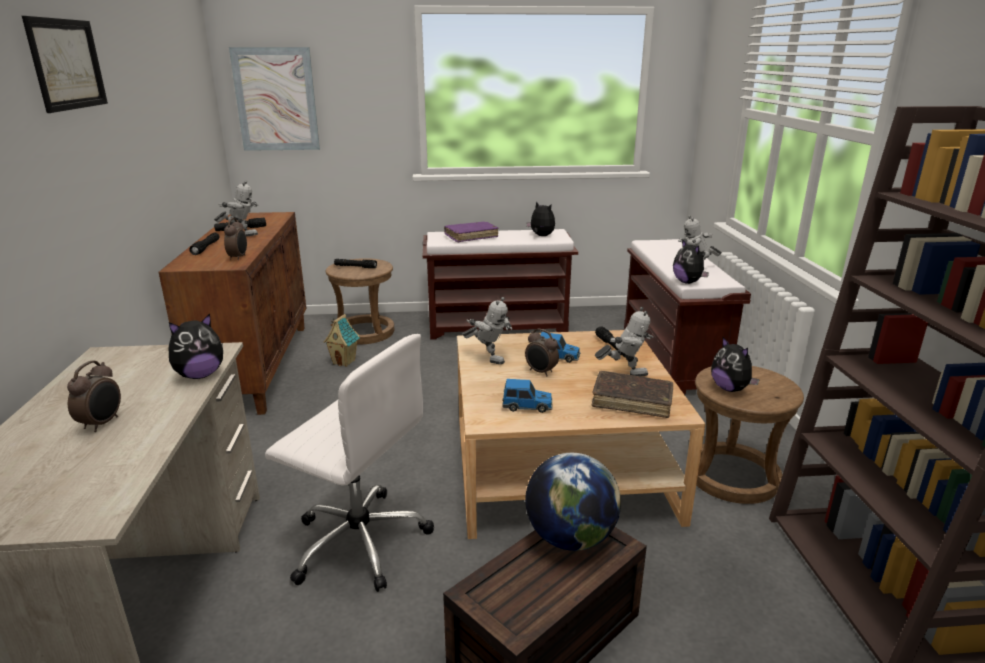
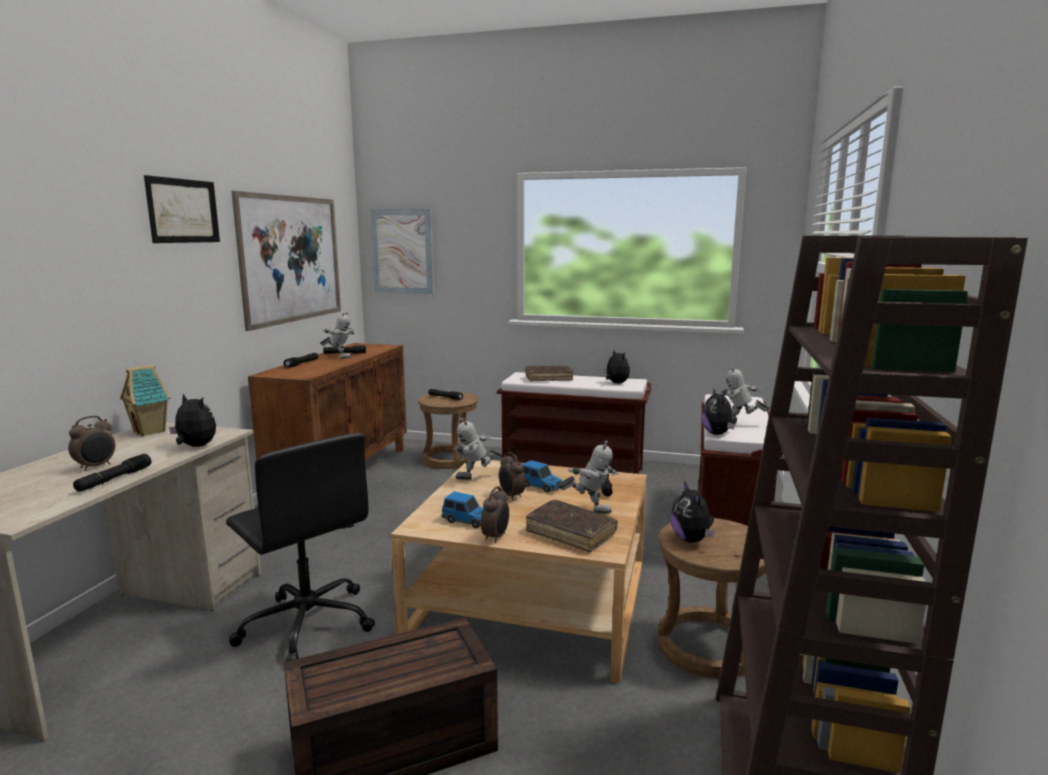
camera: 20 degrees right, 10 degrees down
plush toy [169,314,223,379] -> plush toy turned 135 degrees counterclockwise [169,393,216,447]
alarm clock [224,218,247,260] -> alarm clock moved to [481,486,509,543]
white office chair [265,334,434,592] -> black office chair [226,433,375,661]
toy house [324,314,360,367] -> toy house moved to [120,365,170,436]
purple book [444,222,499,242] -> brown book [525,366,573,382]
toy robot [462,297,512,364] -> toy robot turned 105 degrees clockwise [453,418,503,480]
globe [525,453,621,551] -> none
none -> black flashlight [73,454,151,492]
none -> picture [231,191,341,331]

